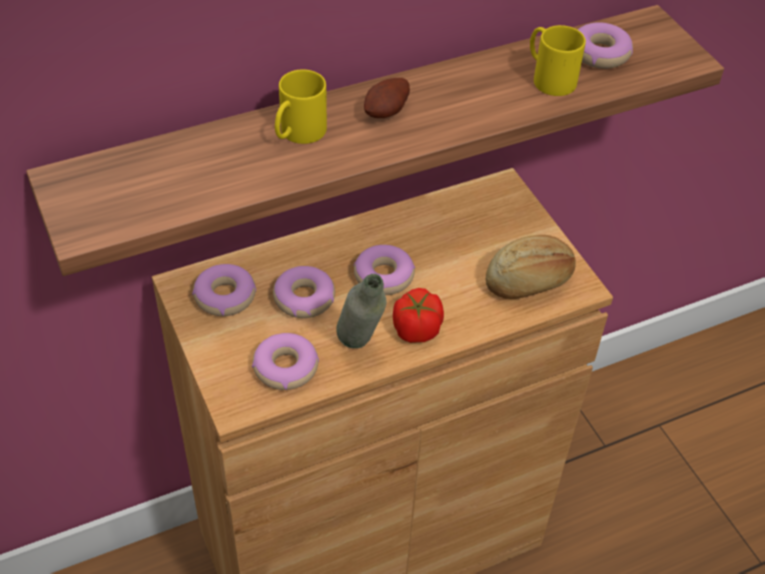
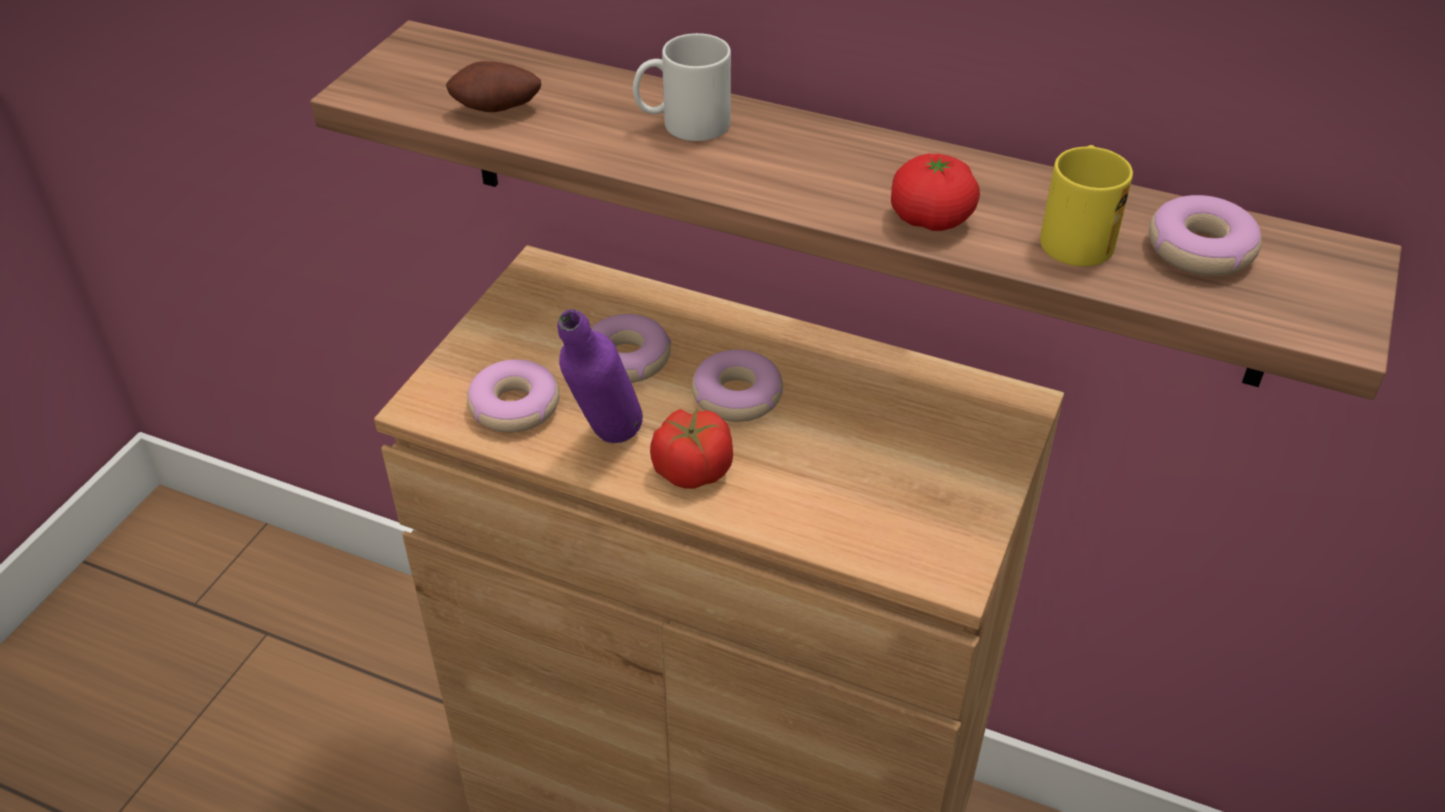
camera: 50 degrees right, 5 degrees down
donut [192,264,256,316] -> none
yellow mug [275,70,327,144] -> white mug [633,33,731,141]
grey bottle [336,274,387,348] -> purple bottle [557,309,643,443]
potato [364,78,410,118] -> potato moved to [446,61,541,112]
bread [486,235,576,299] -> none
none -> tomato [891,154,980,231]

